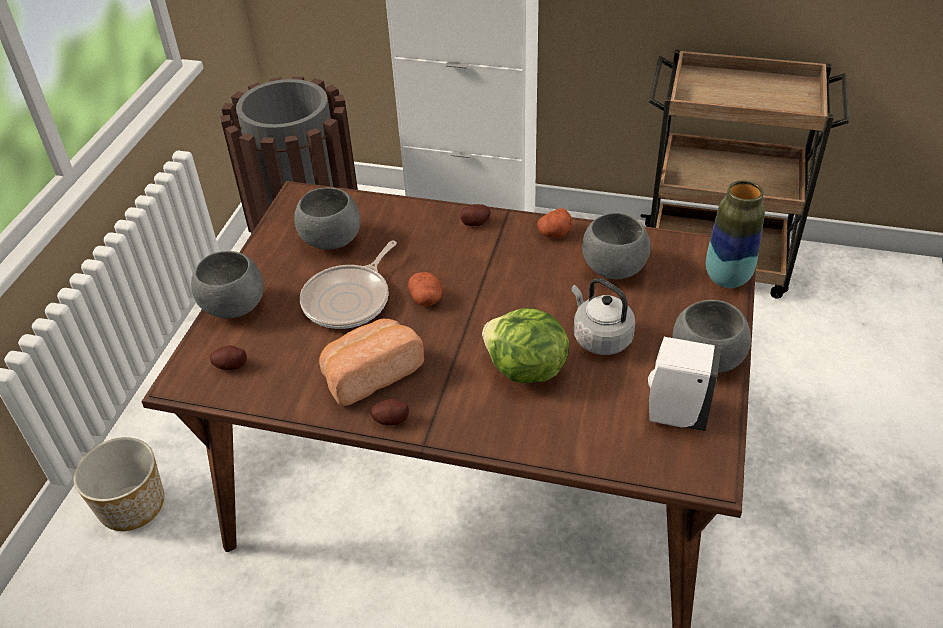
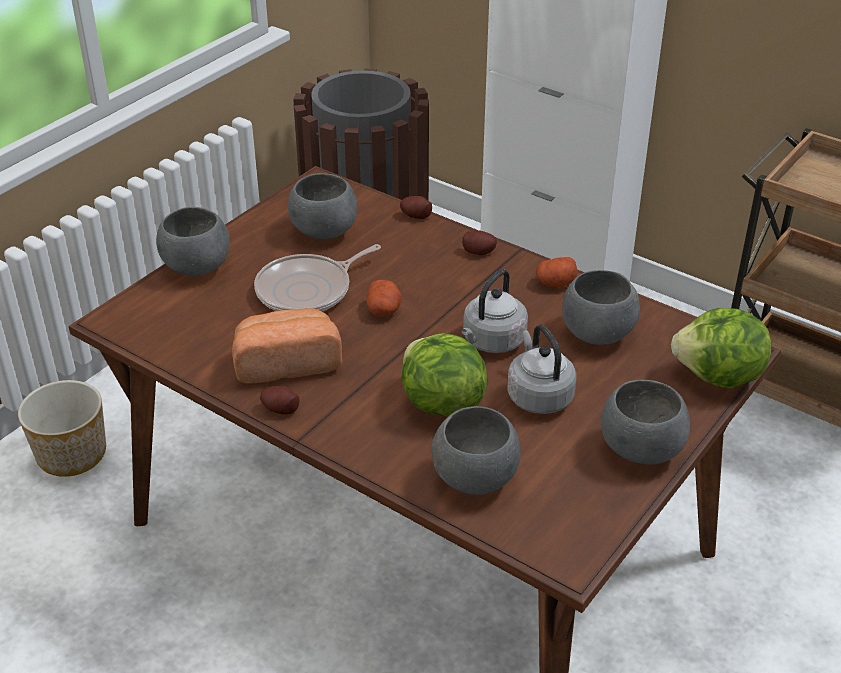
camera: 20 degrees right, 5 degrees down
potato [210,345,247,370] -> potato moved to [400,196,432,219]
white soap dispenser [648,337,721,431] -> none
vase [706,180,765,288] -> lettuce [671,308,771,389]
none -> grey bowl [431,406,521,495]
none -> grey kettle [461,269,528,353]

